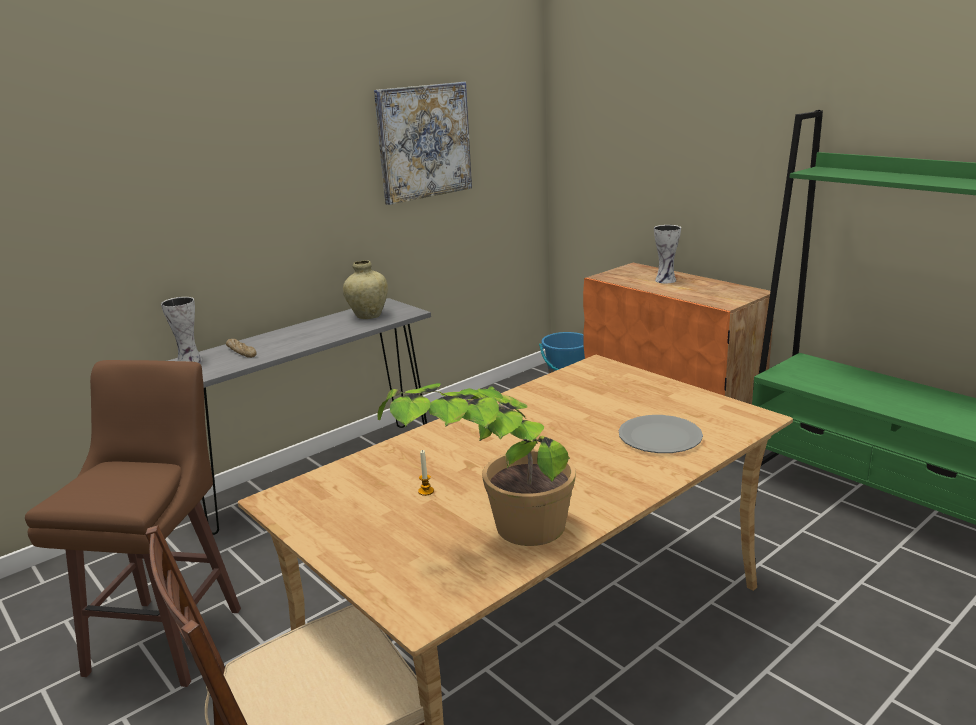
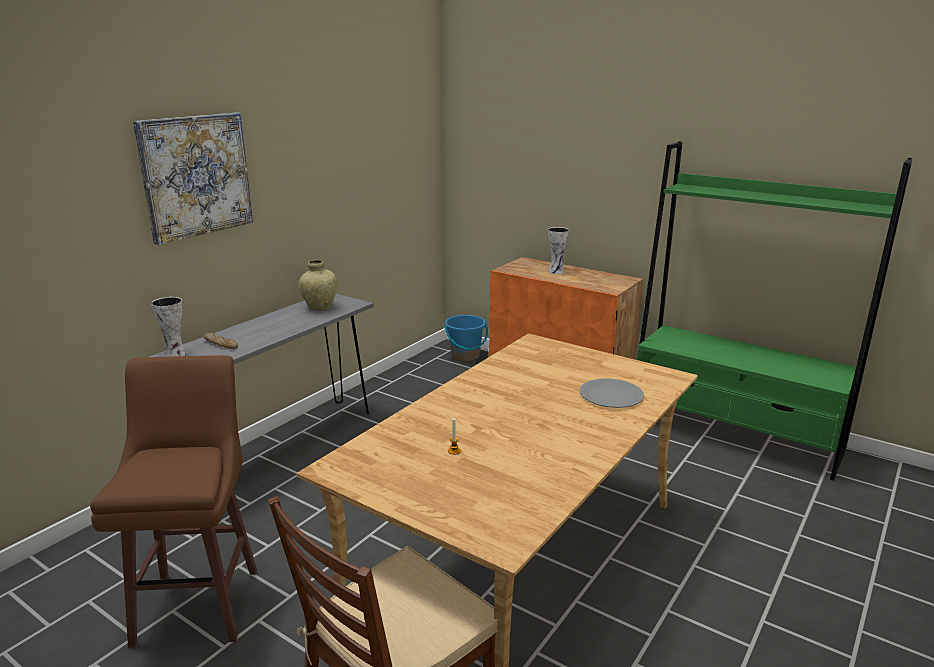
camera: 15 degrees left, 0 degrees up
picture [374,82,472,205] -> picture moved to [133,112,253,245]
potted plant [377,383,576,546] -> none

